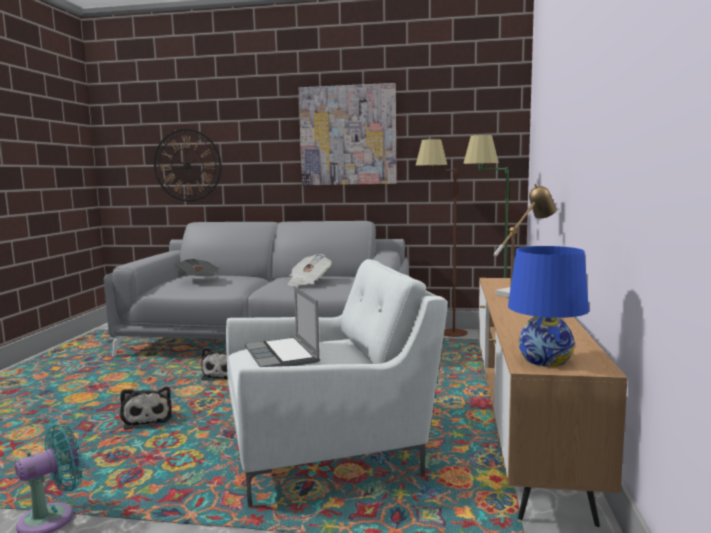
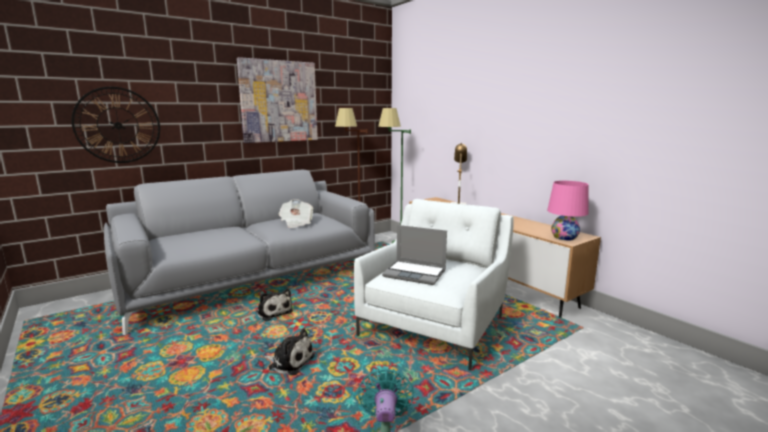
camera: 45 degrees left, 5 degrees up
newspaper [175,259,219,277] -> none
blue table lamp [508,246,589,367] -> pink table lamp [547,181,589,240]

